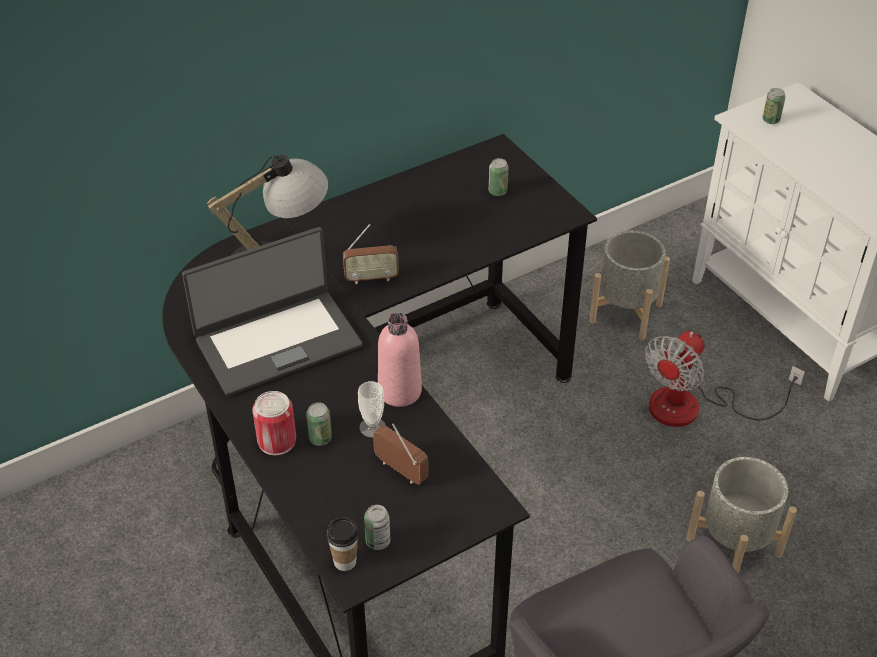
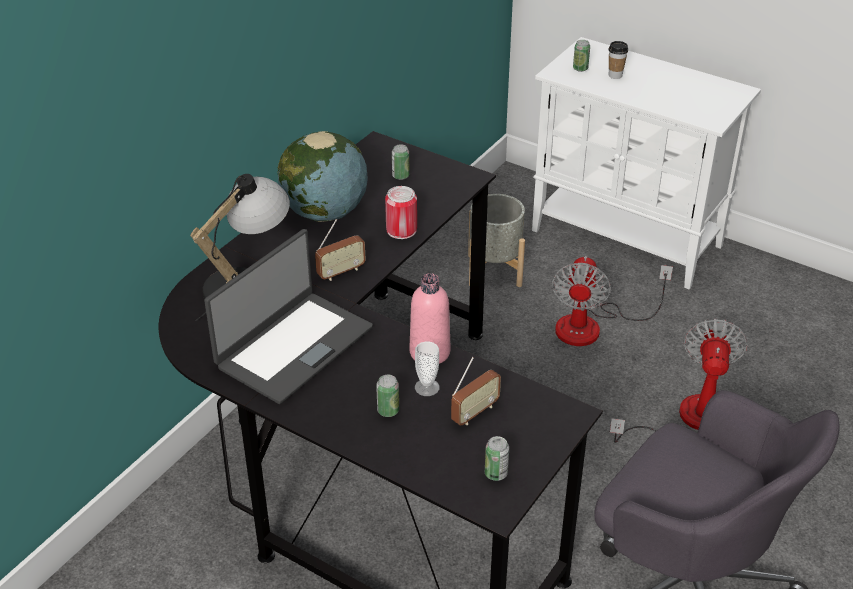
camera: 25 degrees left, 5 degrees down
can [252,391,296,455] -> can moved to [385,186,417,239]
cup [326,517,359,571] -> cup moved to [608,41,628,79]
radio [373,424,428,485] -> radio turned 120 degrees clockwise [451,357,501,425]
grey planter [686,457,797,573] -> fan [610,318,747,443]
none -> globe [277,131,368,222]

